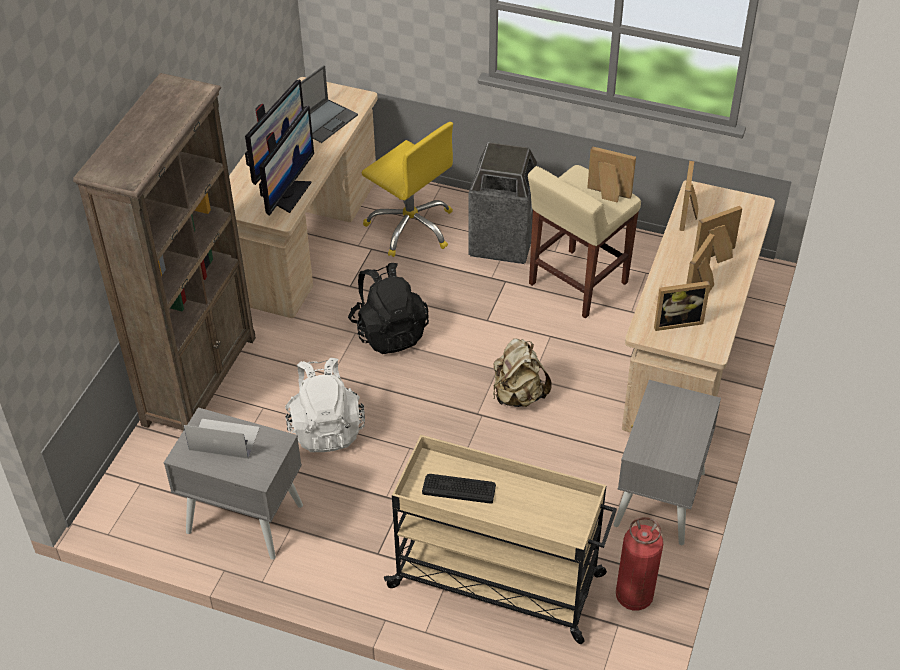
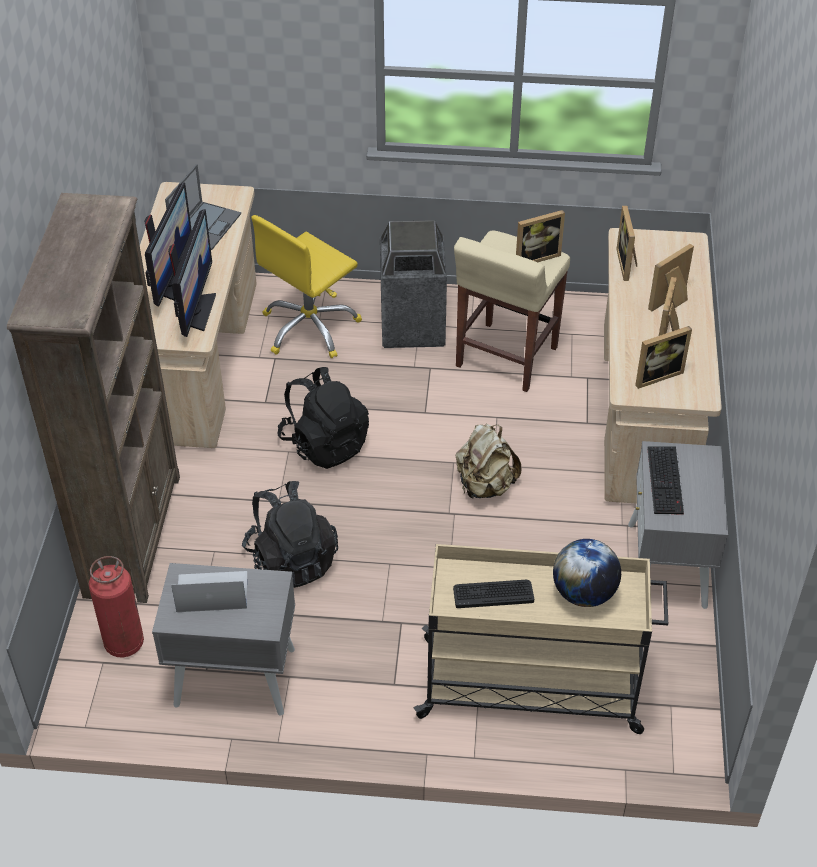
camera: 15 degrees left, 0 degrees up
white backpack [285,358,365,452] -> black backpack [242,481,338,588]
yellow office chair [362,122,453,257] -> yellow office chair turned 105 degrees clockwise [251,215,362,358]
picture frame [587,146,636,203] -> picture frame turned 150 degrees clockwise [516,210,565,262]
fire extinguisher [616,517,663,610] -> fire extinguisher moved to [89,556,144,658]
none -> globe [553,539,621,607]
none -> keyboard [647,446,684,515]

